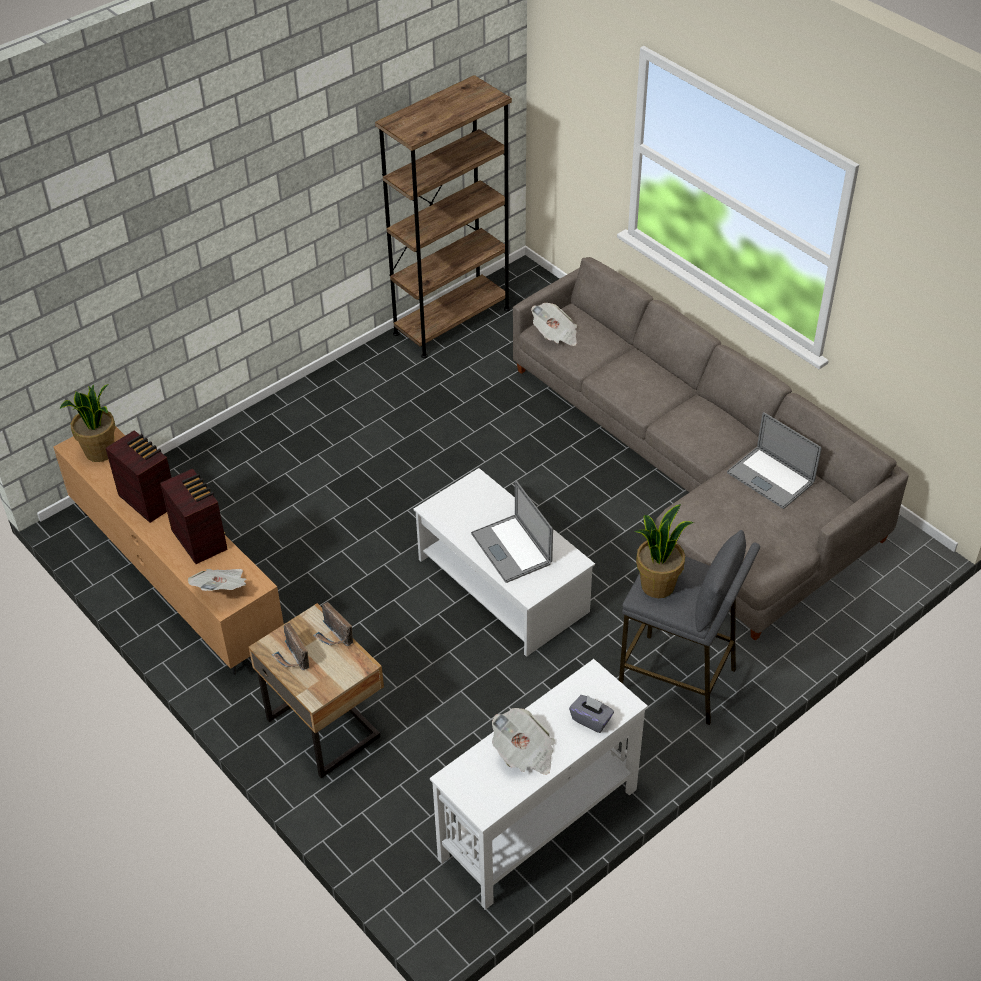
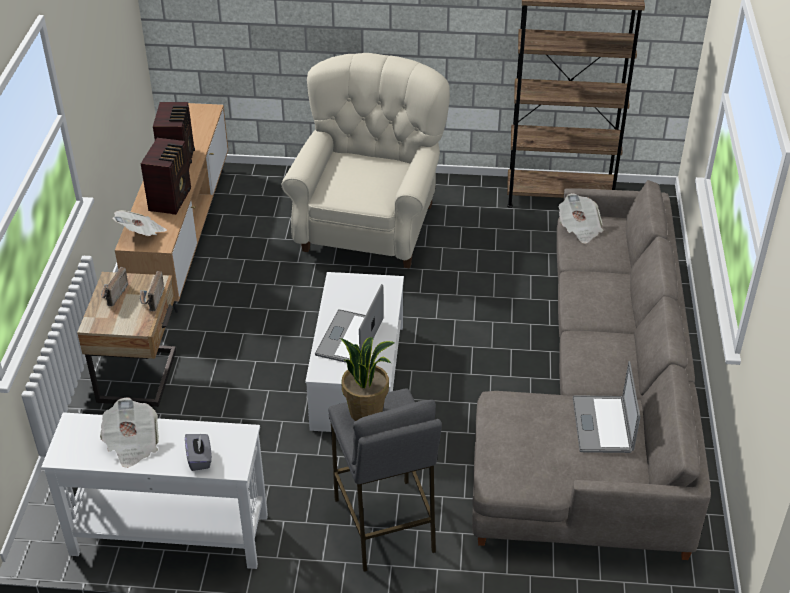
camera: 45 degrees right, 5 degrees down
potted plant [59,384,116,462] -> none
none -> beige armchair [281,53,450,269]

